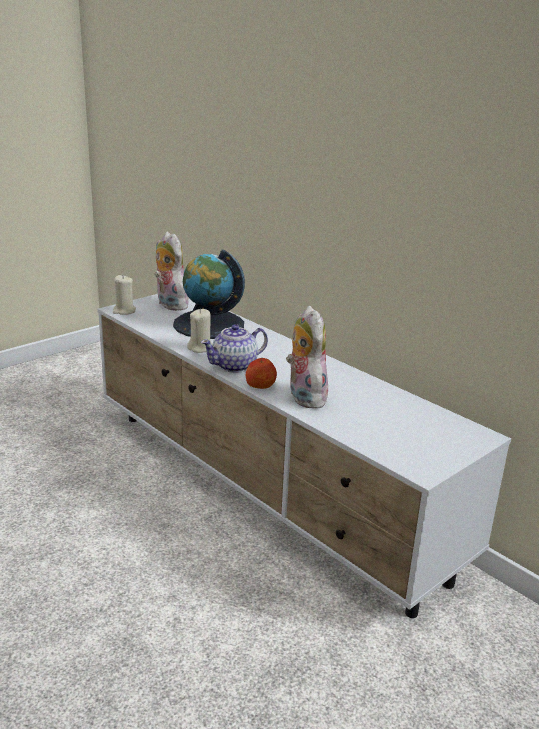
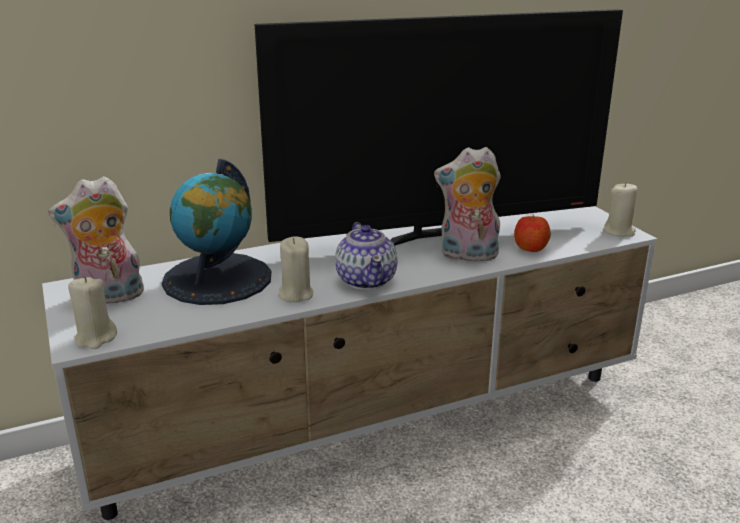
camera: 70 degrees left, 0 degrees up
apple [246,358,277,389] -> apple moved to [514,214,551,252]
none -> television [255,9,623,246]
none -> beige candle [603,182,637,237]

